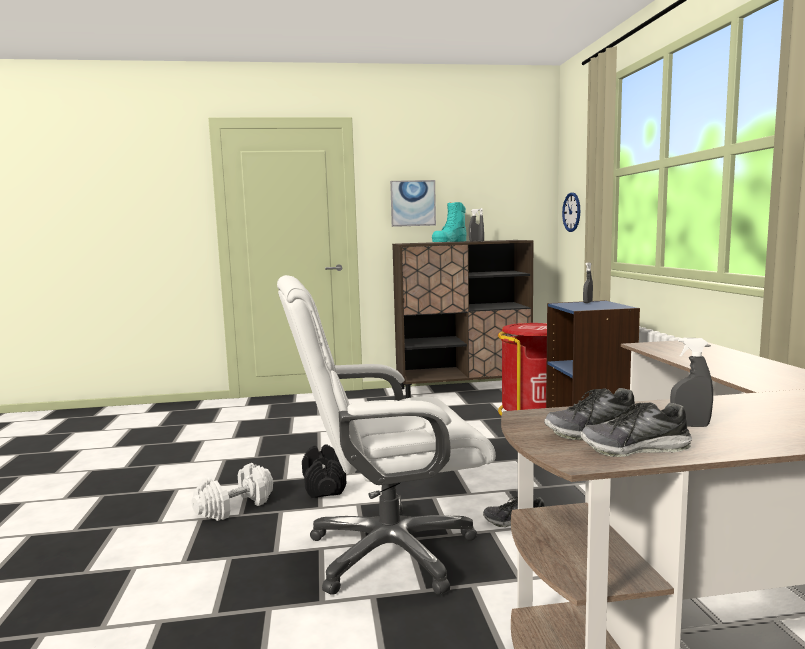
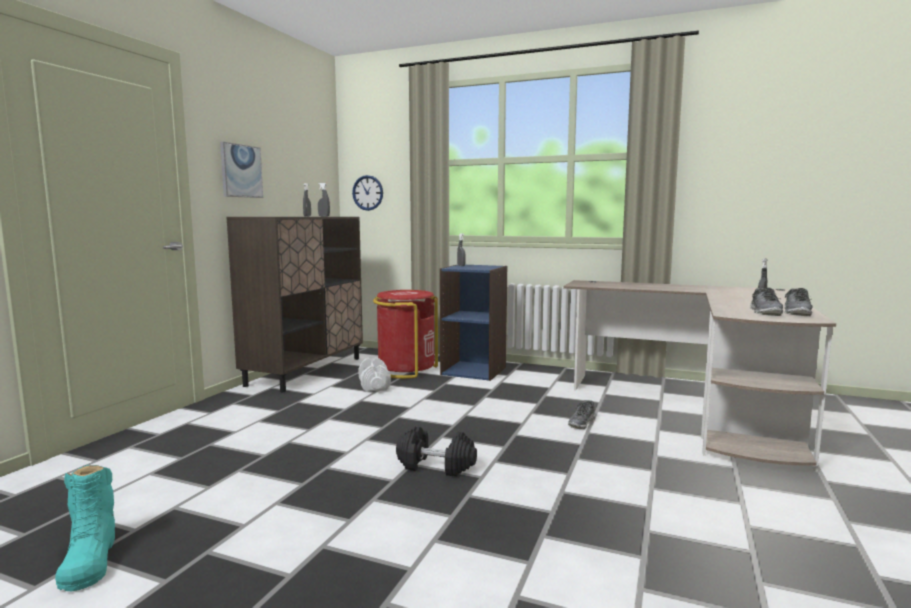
camera: 60 degrees left, 0 degrees up
white dumbbell [191,463,273,521] -> white dumbbell moved to [358,357,391,392]
white office chair [277,275,496,595] -> none
turquoise boot [432,202,467,242] -> turquoise boot moved to [55,465,115,591]

